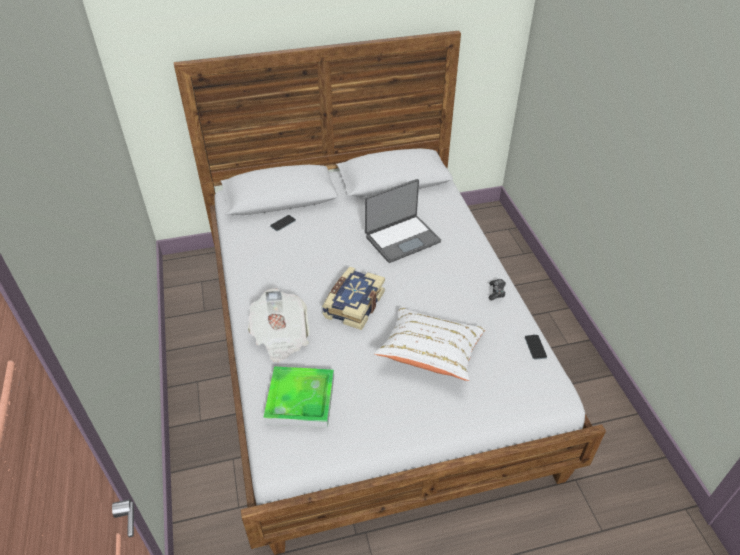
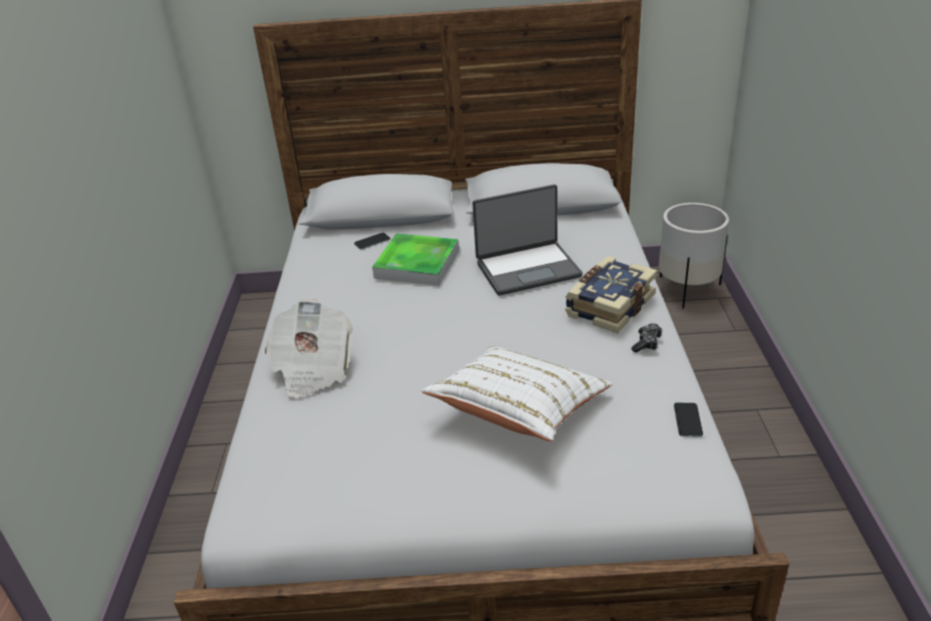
camera: 15 degrees right, 10 degrees down
tray [263,366,334,428] -> tray moved to [372,233,459,286]
book [322,267,385,330] -> book moved to [565,256,657,333]
none -> white planter [659,203,729,309]

